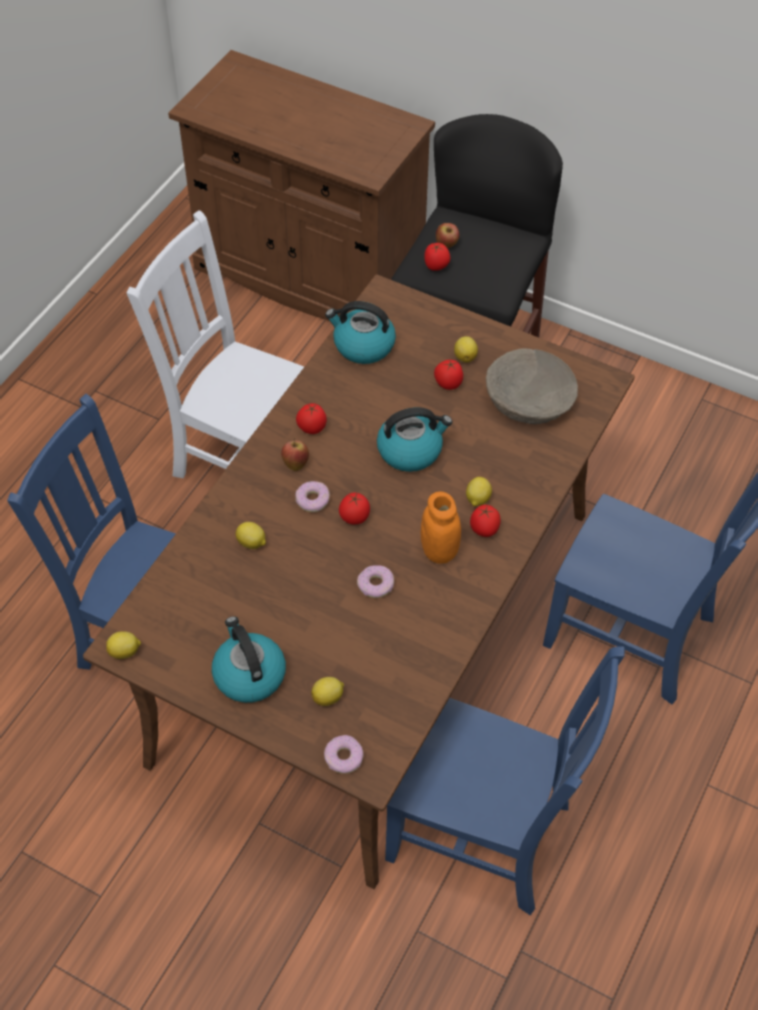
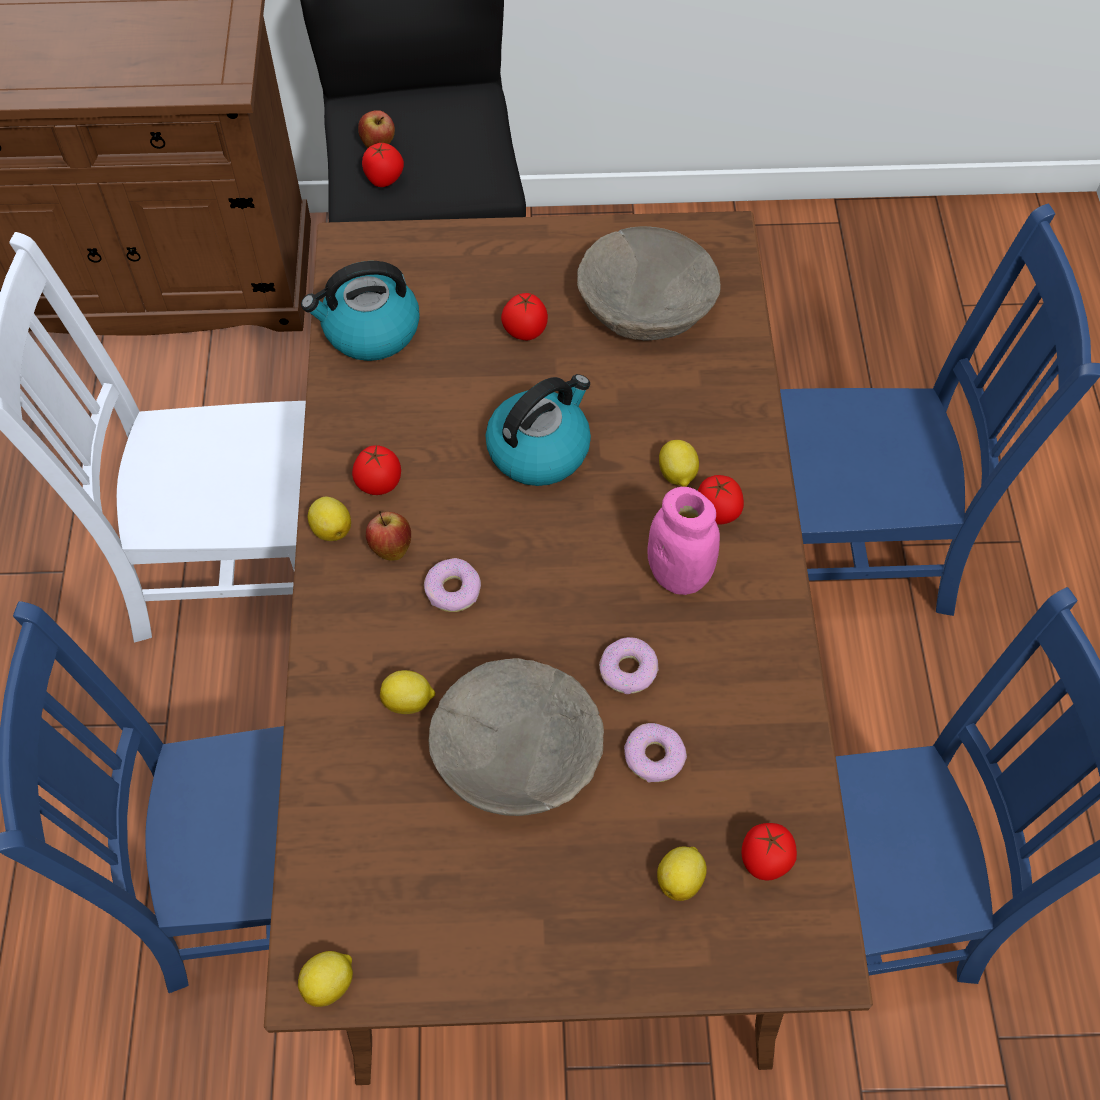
camera: 30 degrees left, 5 degrees up
kettle [212,616,286,703] -> none
donut [324,735,364,774] -> donut moved to [624,723,687,783]
tomato [339,493,370,524] -> tomato moved to [741,823,797,881]
orange jar [421,492,461,564] -> pink jar [647,487,720,595]
lemon [454,336,478,363] -> lemon moved to [308,497,351,541]
none -> beige bowl [429,658,604,816]

